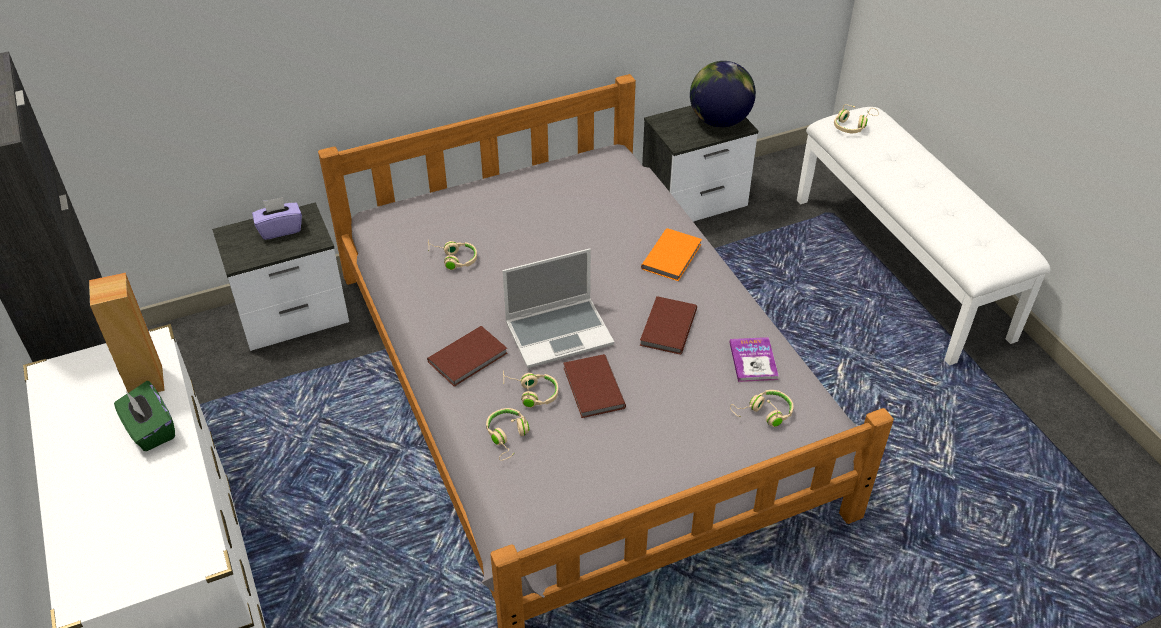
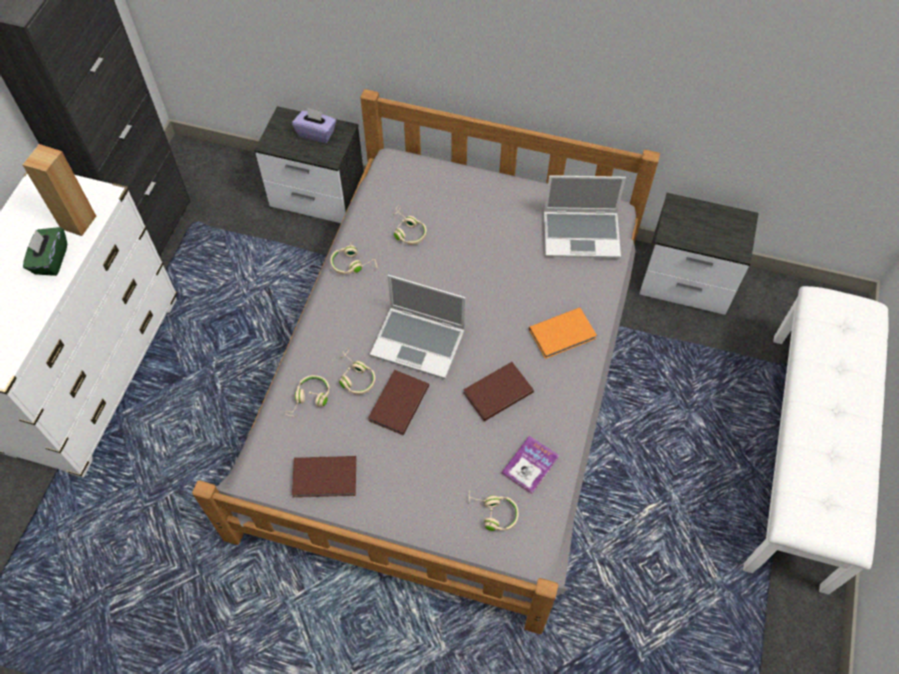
camera: 40 degrees right, 15 degrees up
brown book [427,326,508,387] -> brown book moved to [292,456,356,498]
globe [690,61,756,127] -> none
beige headphones [834,104,879,133] -> beige headphones moved to [331,243,378,275]
none -> laptop [544,175,626,258]

